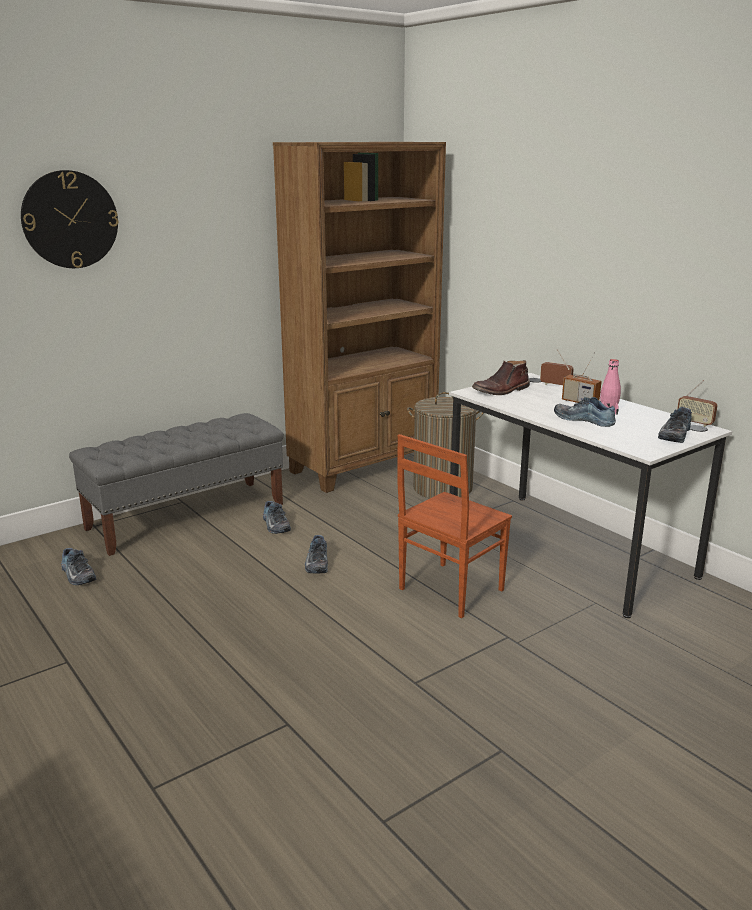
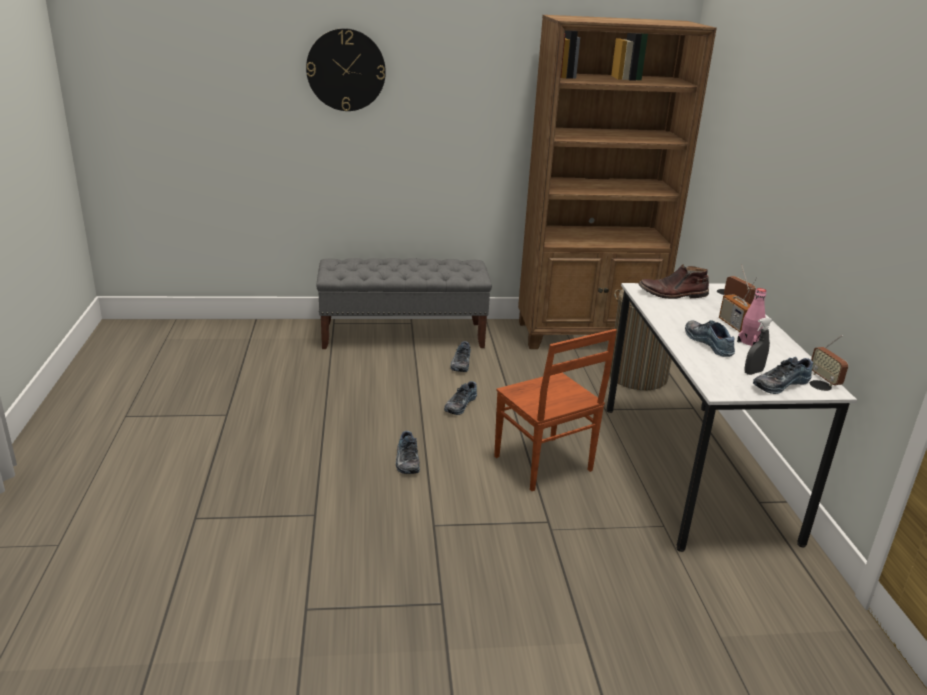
camera: 30 degrees right, 5 degrees up
shoe [61,548,96,585] -> shoe moved to [396,431,420,474]
brown chair [397,434,512,618] -> brown chair turned 105 degrees counterclockwise [494,329,617,491]
none -> grey spray bottle [744,317,772,375]

